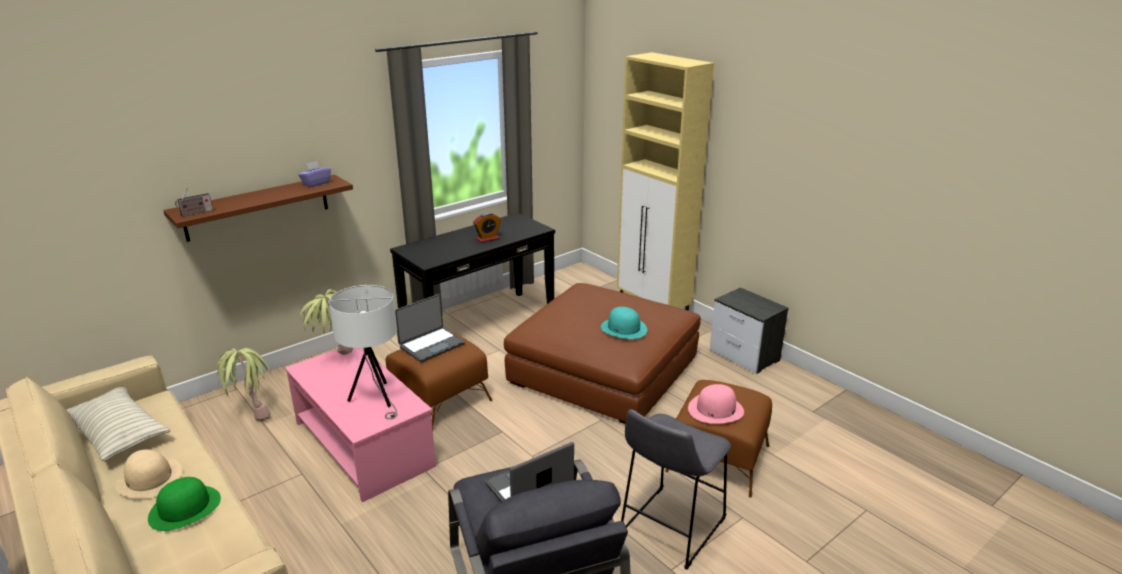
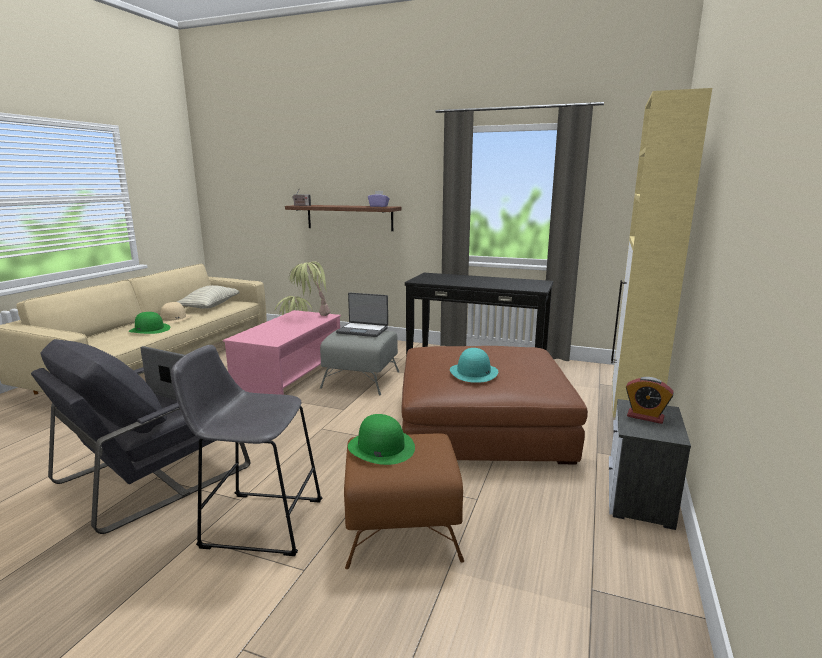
camera: 60 degrees right, 10 degrees down
white table lamp [329,285,397,419] -> none
brown ottoman [386,332,493,429] -> grey ottoman [320,329,400,395]
alarm clock [473,213,501,243] -> alarm clock moved to [626,377,674,424]
pink hat [688,384,744,424] -> green hat [348,414,415,465]

